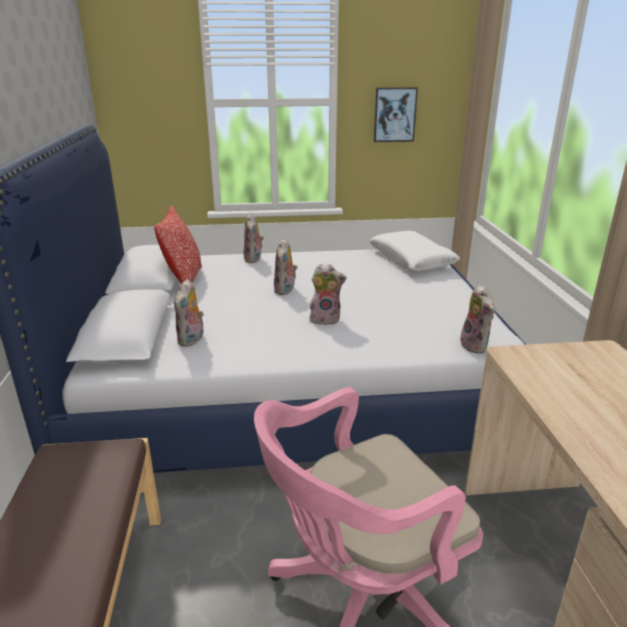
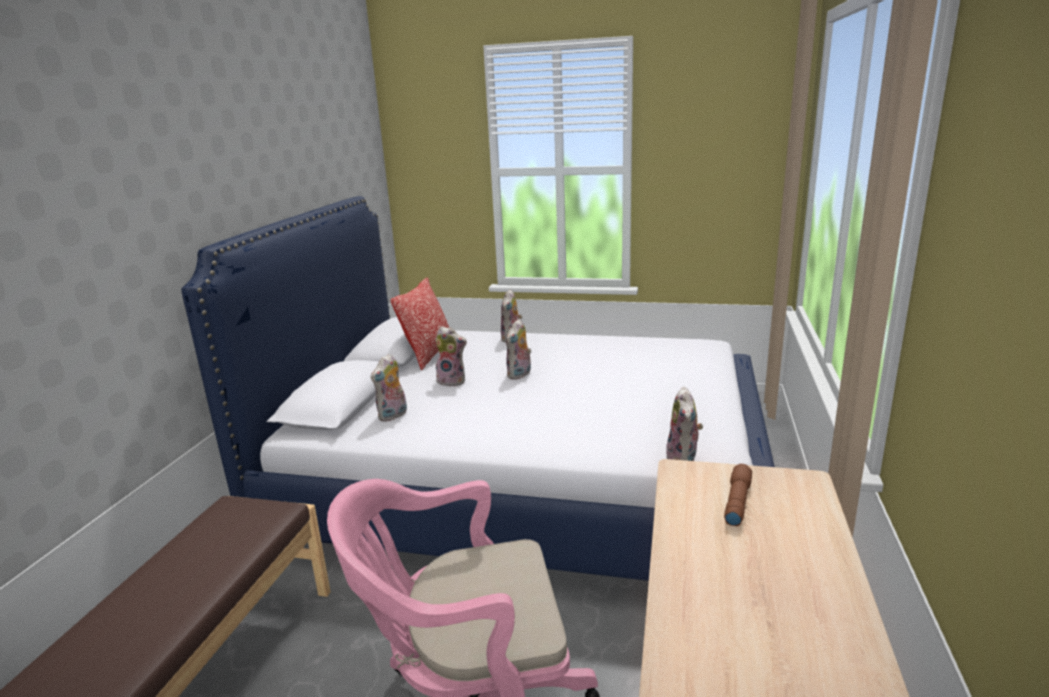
camera: 20 degrees right, 5 degrees down
plush toy [310,264,347,325] -> plush toy moved to [435,326,467,387]
white pillow [369,231,460,271] -> none
picture [374,87,418,142] -> none
none -> brown flashlight [724,464,752,526]

